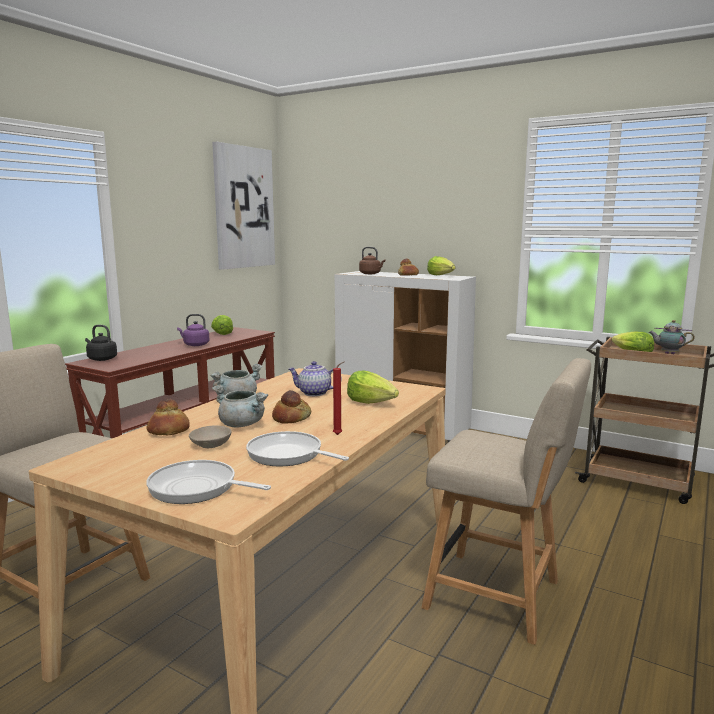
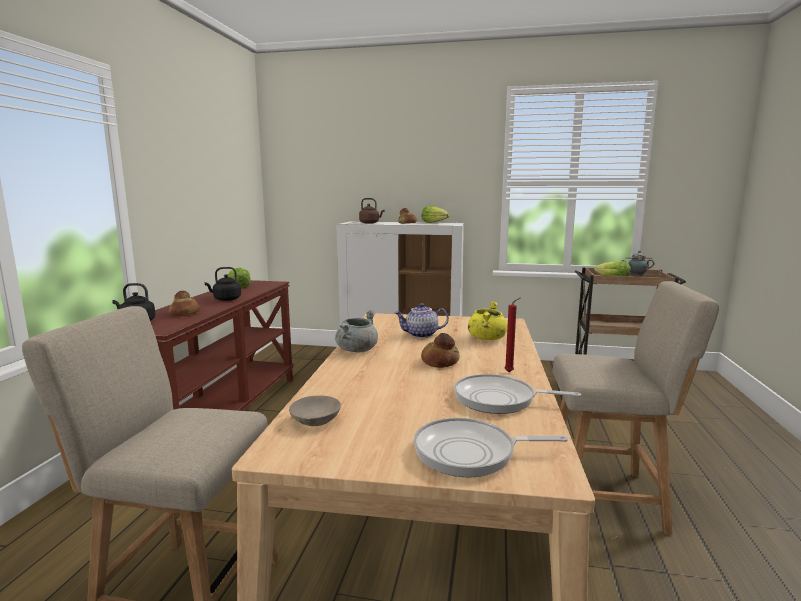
camera: 20 degrees left, 0 degrees up
bread [146,399,190,435] -> bread moved to [169,291,200,315]
purple kettle [177,314,209,346] -> black kettle [205,267,241,301]
beige bowl [189,425,232,448] -> beige bowl moved to [289,395,341,426]
picture [212,142,275,270] -> none
grey cooking pot [212,385,268,428] -> none
lettuce [347,371,399,404] -> yellow cooking pot [468,301,508,340]

